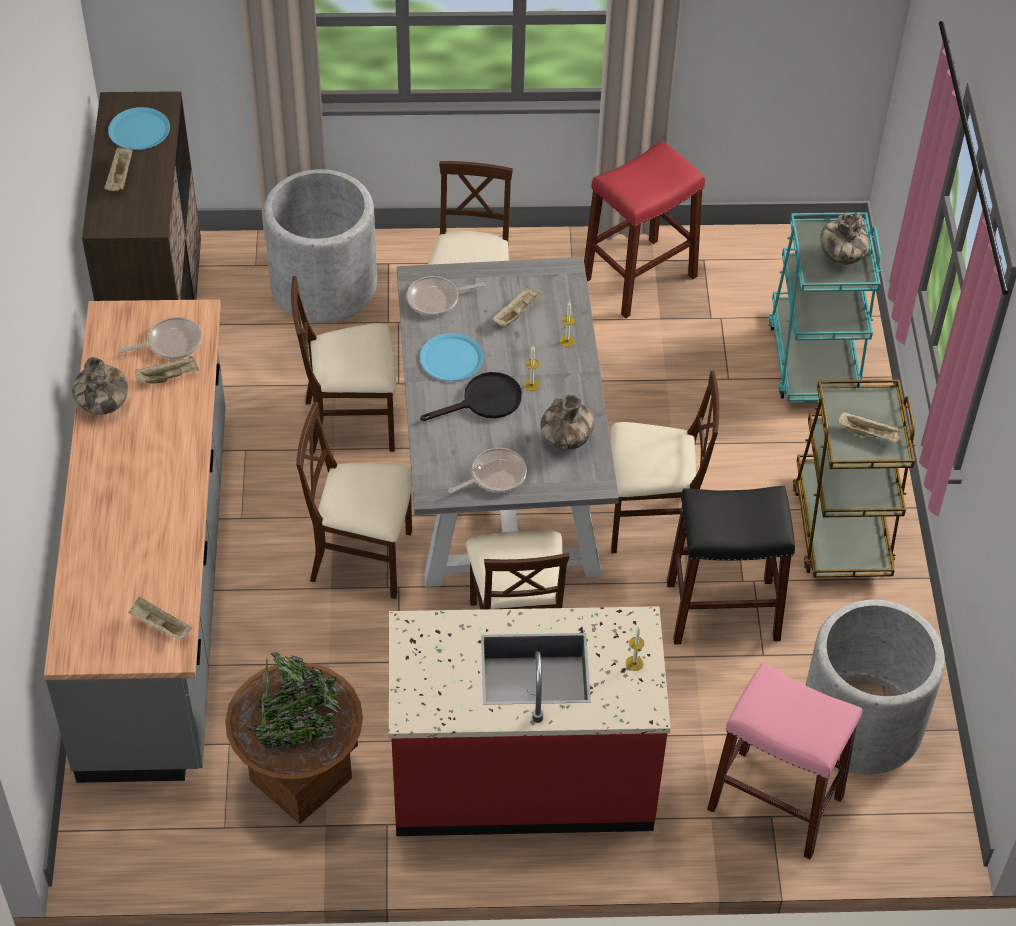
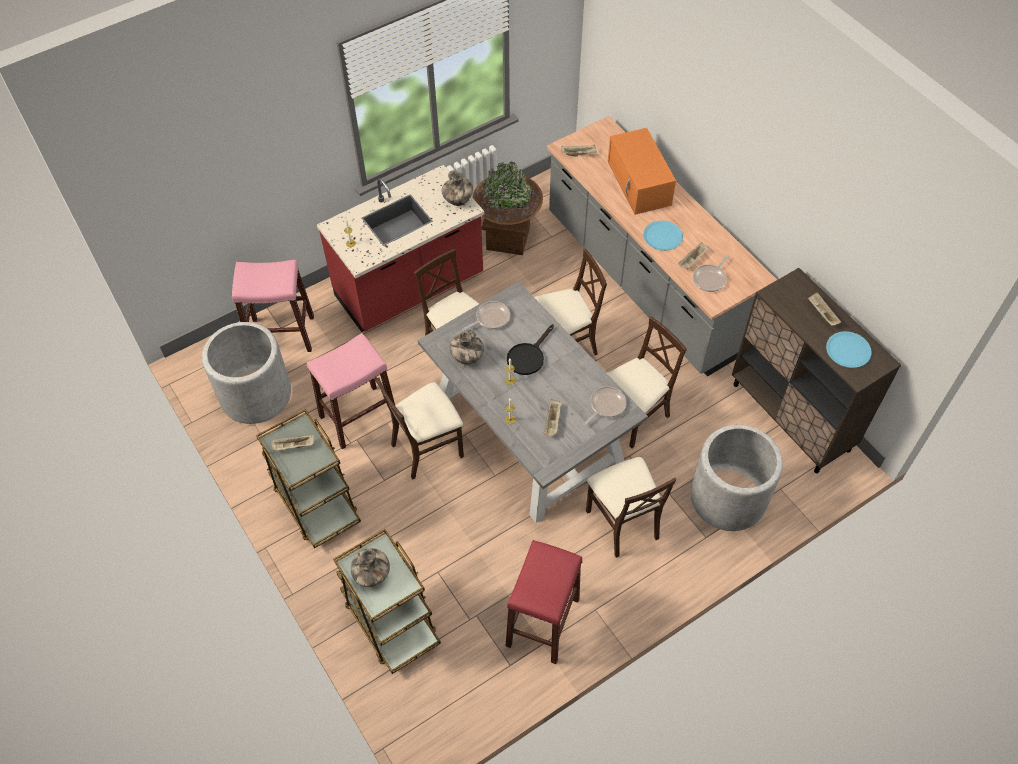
camera: 150 degrees right, 5 degrees up
vase [72,357,128,415] -> vase moved to [441,171,473,206]
blue plate [420,333,483,381] -> blue plate moved to [643,221,683,251]
frying pan [448,448,527,493] -> frying pan turned 150 degrees counterclockwise [462,301,510,331]
black stool [667,486,795,644] -> pink stool [307,333,395,449]
turquoise cart [768,212,881,401] -> brown cart [333,529,441,674]
none -> orange microwave [608,128,676,215]

